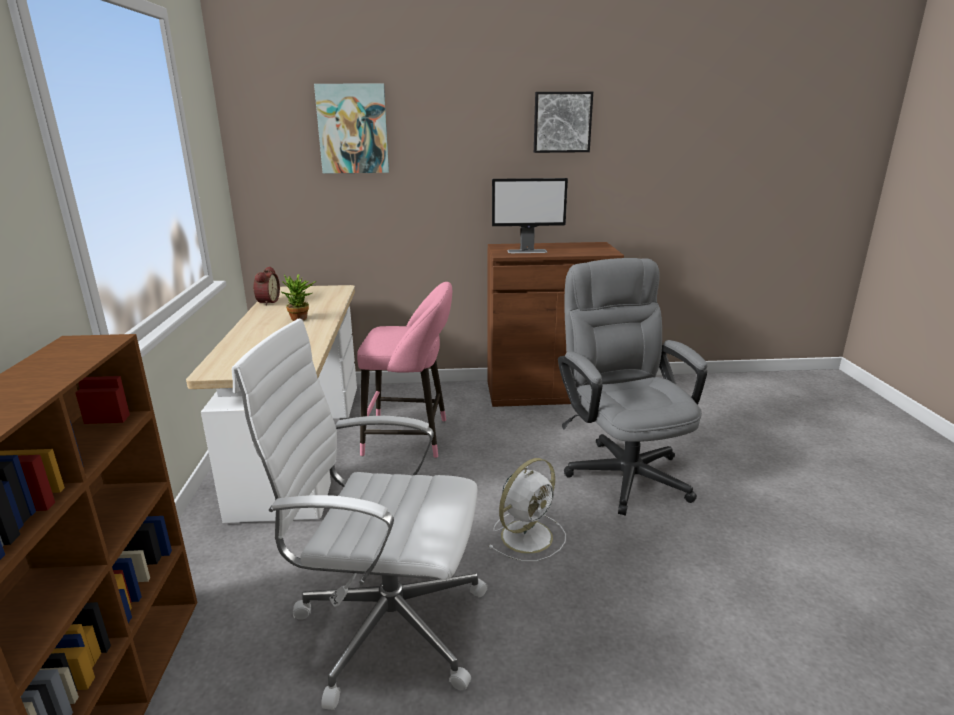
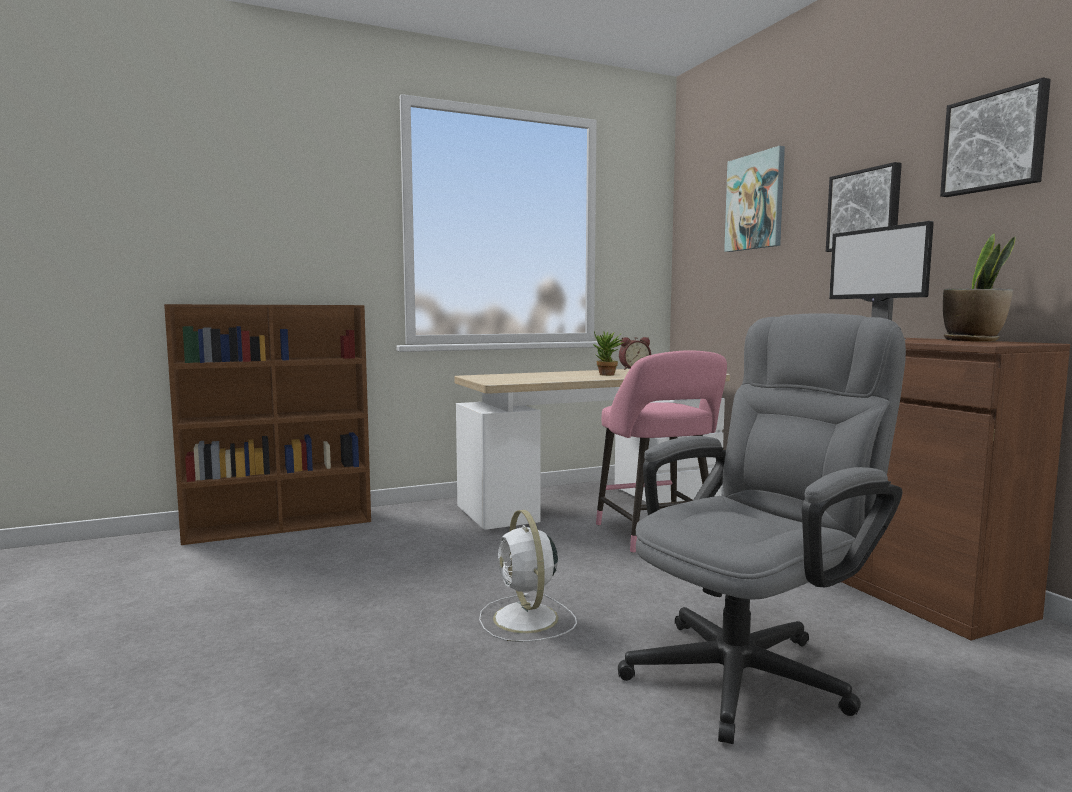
camera: 70 degrees right, 15 degrees down
white office chair [232,319,488,710] -> none
white fan [488,458,566,562] -> white fan turned 45 degrees clockwise [479,510,577,642]
none -> picture [826,162,902,252]
none -> potted plant [943,234,1016,342]

